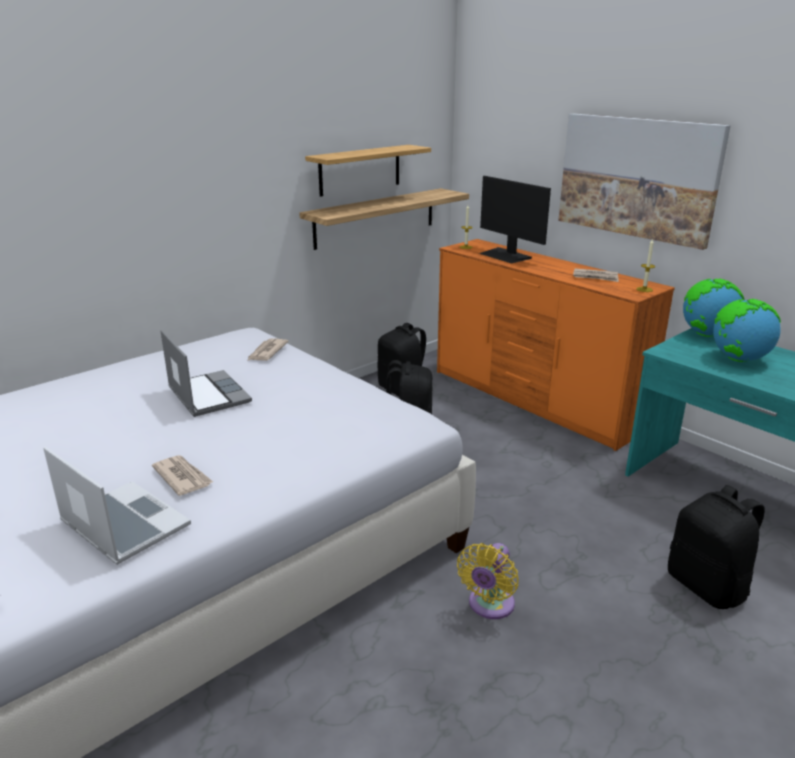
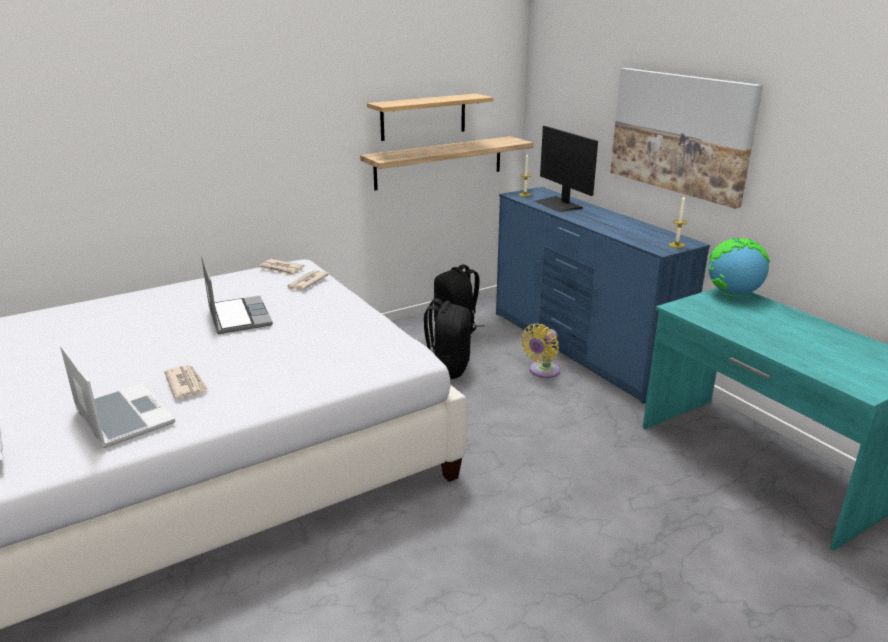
camera: 10 degrees right, 0 degrees up
orange dresser [437,239,675,451] -> blue dresser [496,187,710,404]
yellow fan [457,543,519,619] -> yellow fan moved to [521,324,560,378]
newspaper [573,268,619,282] -> newspaper moved to [259,259,305,276]
black backpack [668,485,765,609] -> none
globe [713,299,781,362] -> none

